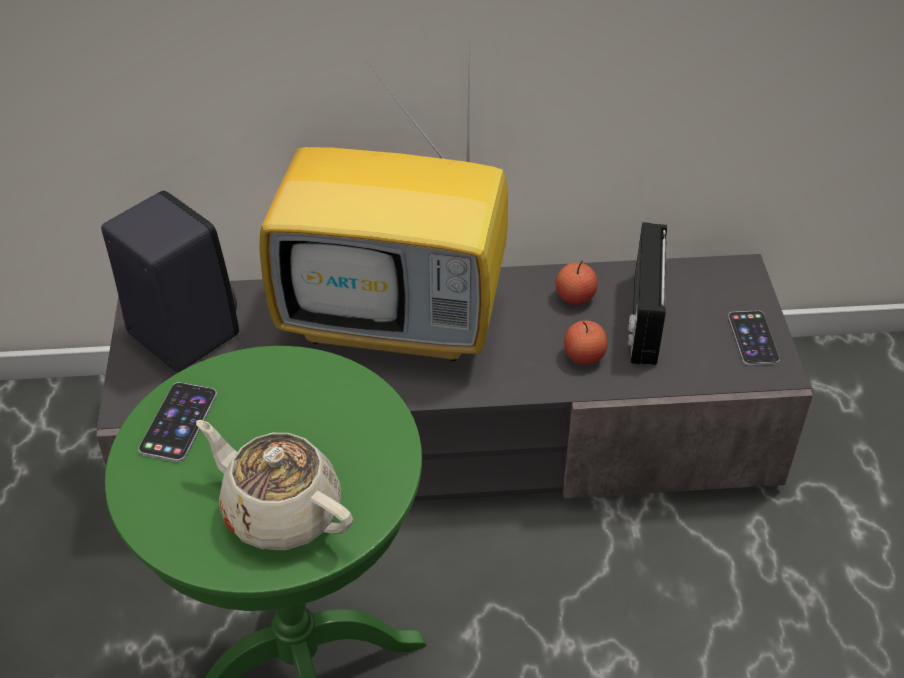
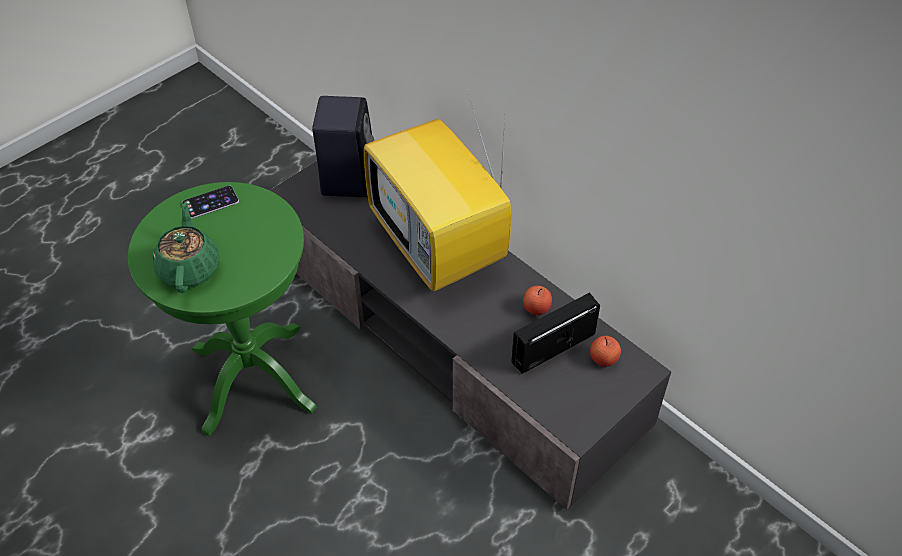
camera: 50 degrees right, 5 degrees up
beige teapot [196,420,353,550] -> green teapot [153,202,220,293]
apple [564,320,608,365] -> apple moved to [590,336,621,367]
phone [728,310,780,365] -> none

